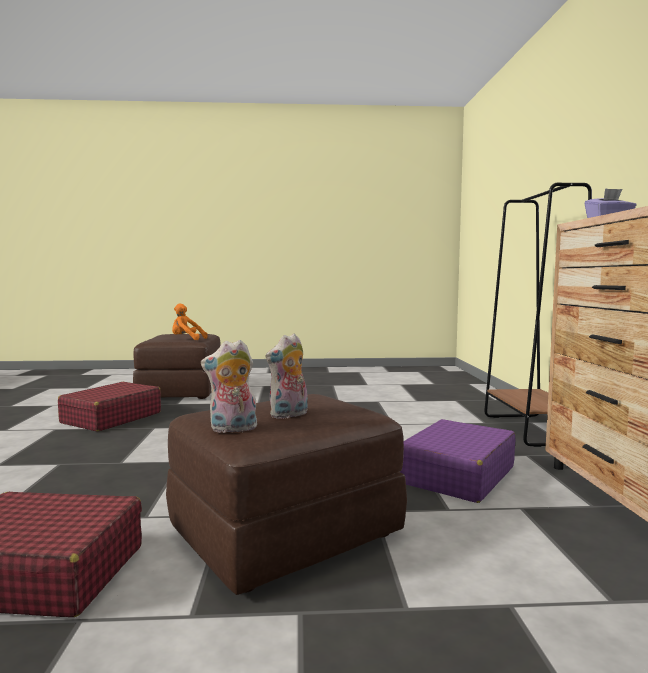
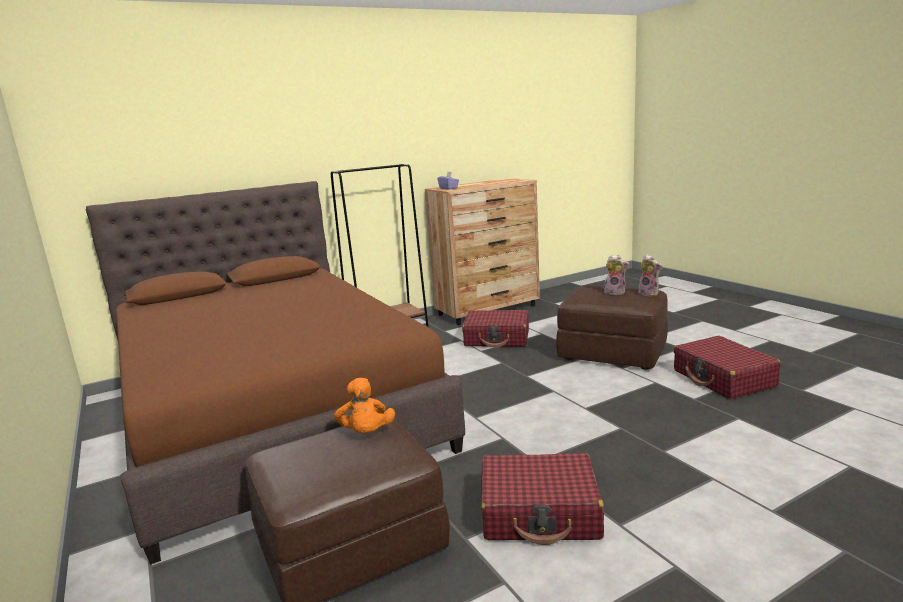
camera: 115 degrees left, 10 degrees up
purple suitcase [400,419,515,503] -> red suitcase [462,310,529,348]
none -> brown bed [86,181,465,565]

